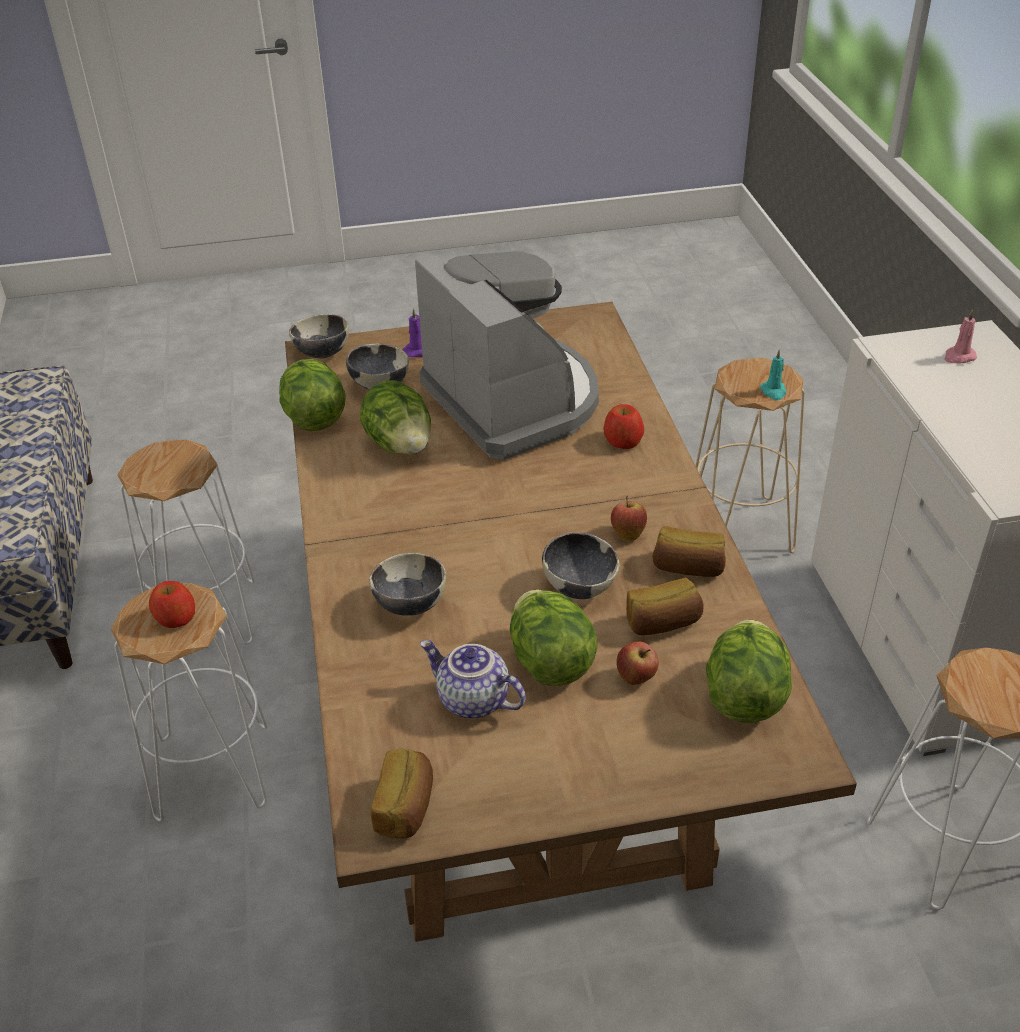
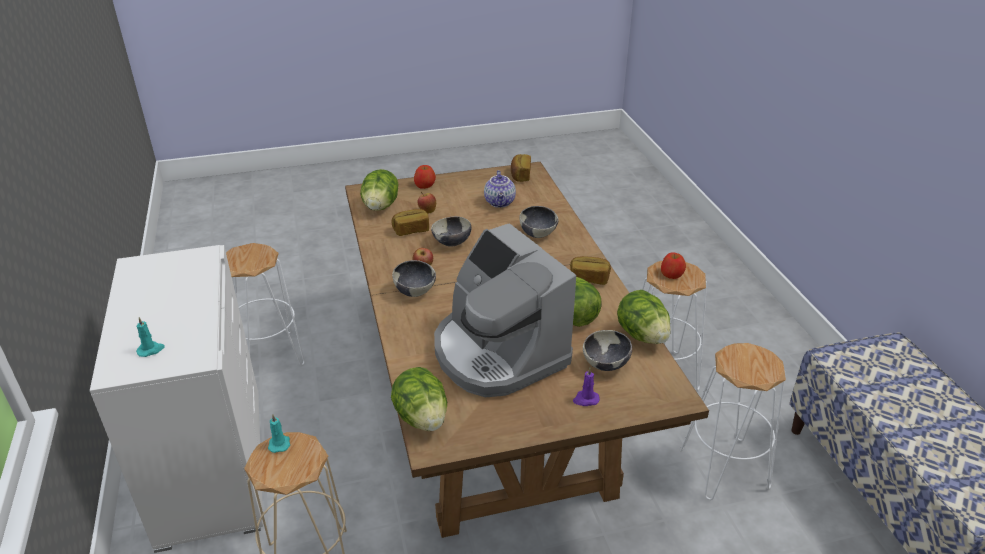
camera: 175 degrees right, 5 degrees down
bowl [289,314,349,358] -> bowl moved to [392,260,436,297]
teapot [420,640,526,718] -> teapot turned 60 degrees clockwise [484,170,516,208]
lettuce [510,590,597,686] -> lettuce moved to [391,367,447,431]
apple [603,404,644,449] -> apple moved to [414,165,436,189]
bread [652,526,726,577] -> bread moved to [570,256,611,285]
pink candle [944,309,977,363] -> turquoise candle [136,317,165,357]

